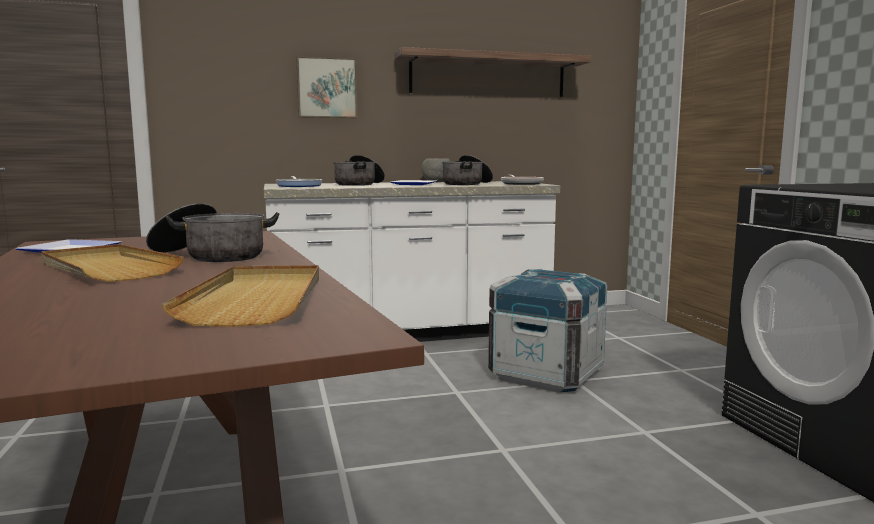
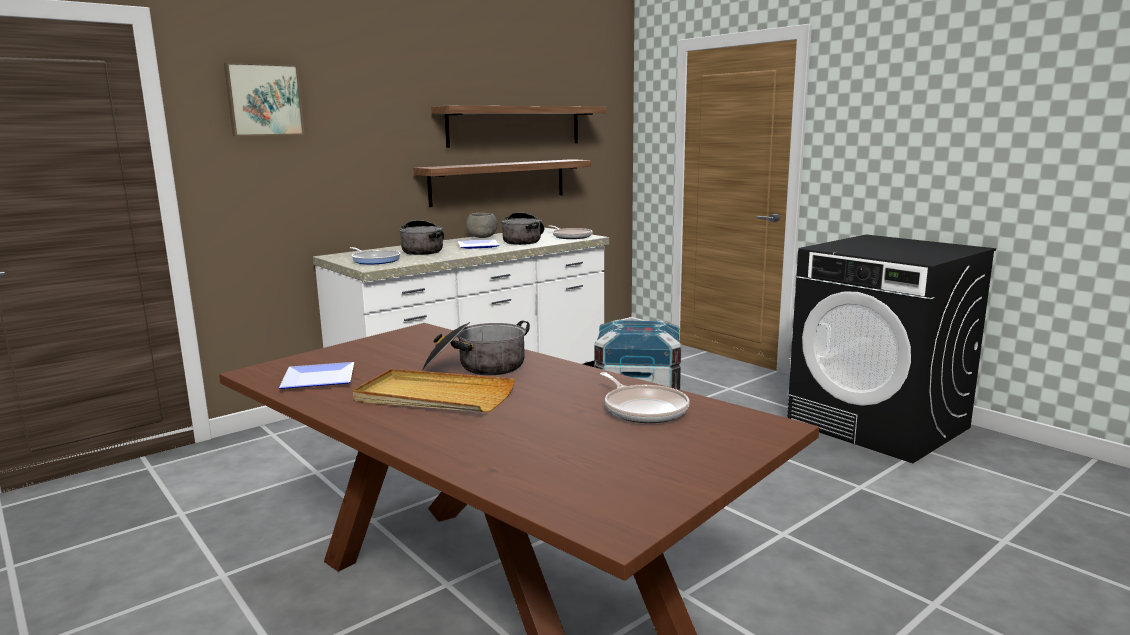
camera: 25 degrees left, 5 degrees up
beige tray [161,265,319,327] -> frying pan [600,372,690,423]
picture [296,56,357,118] -> picture moved to [224,62,305,136]
none -> shelf [413,159,591,207]

